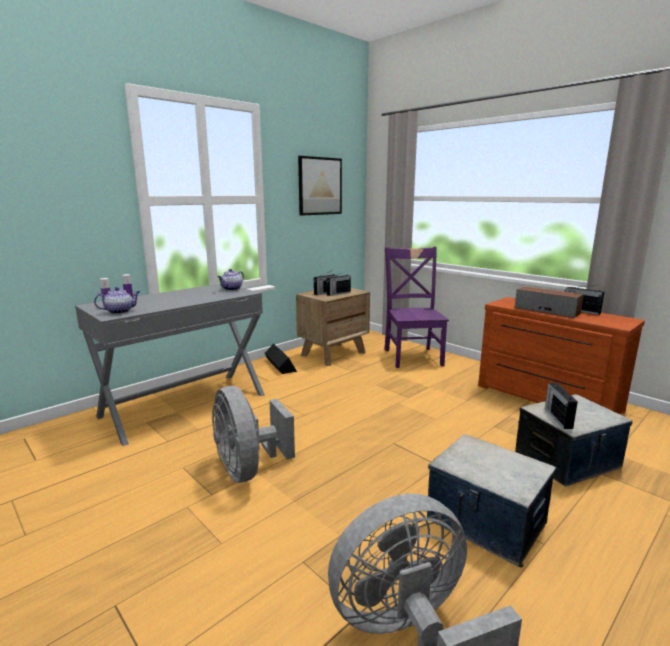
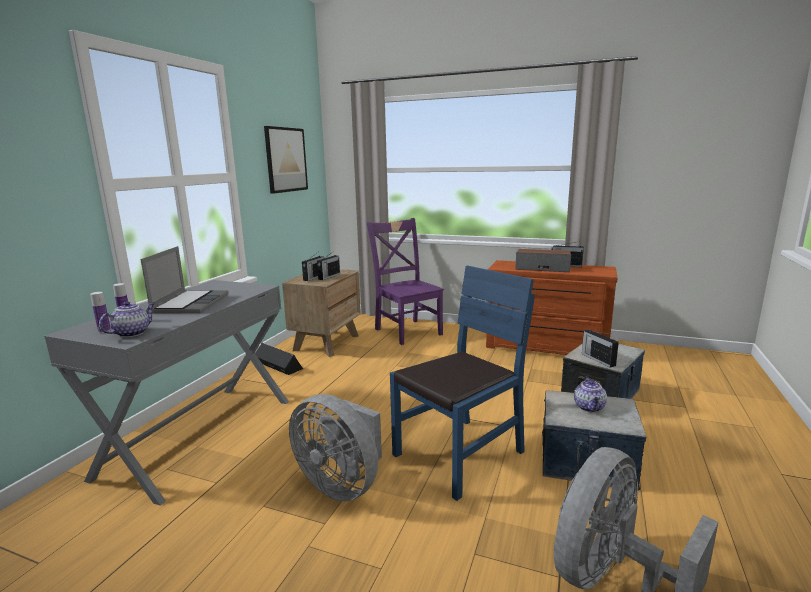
camera: 25 degrees left, 0 degrees up
teapot [218,269,244,291] -> teapot moved to [574,377,607,412]
none -> laptop [141,246,229,313]
none -> blue chair [390,265,535,501]

